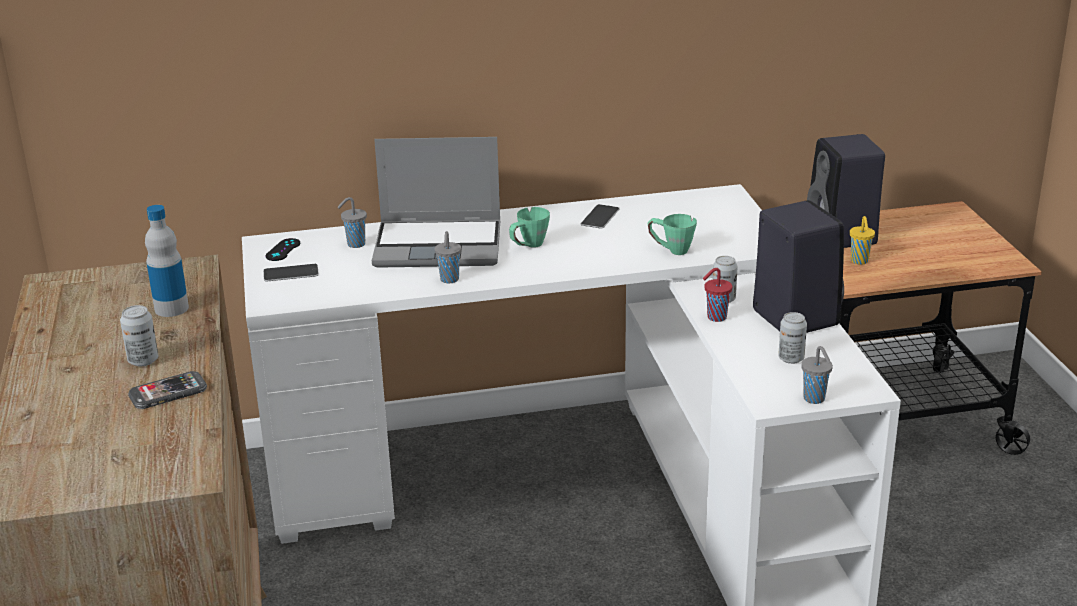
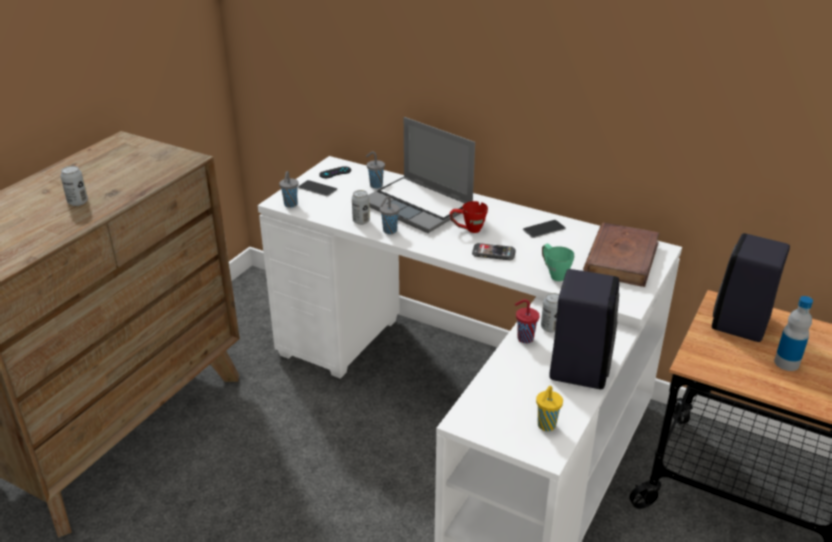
camera: 40 degrees right, 5 degrees up
phone [128,371,207,409] -> phone moved to [472,243,516,260]
bottle [145,205,189,317] -> bottle moved to [774,296,813,371]
green mug [509,207,550,248] -> red mug [450,201,488,233]
can [778,312,807,364] -> can moved to [352,190,370,225]
grey cup [802,346,833,404] -> grey cup moved to [279,171,298,208]
yellow cup [850,216,875,265] -> yellow cup moved to [536,386,563,431]
none -> brown book [583,222,659,287]

